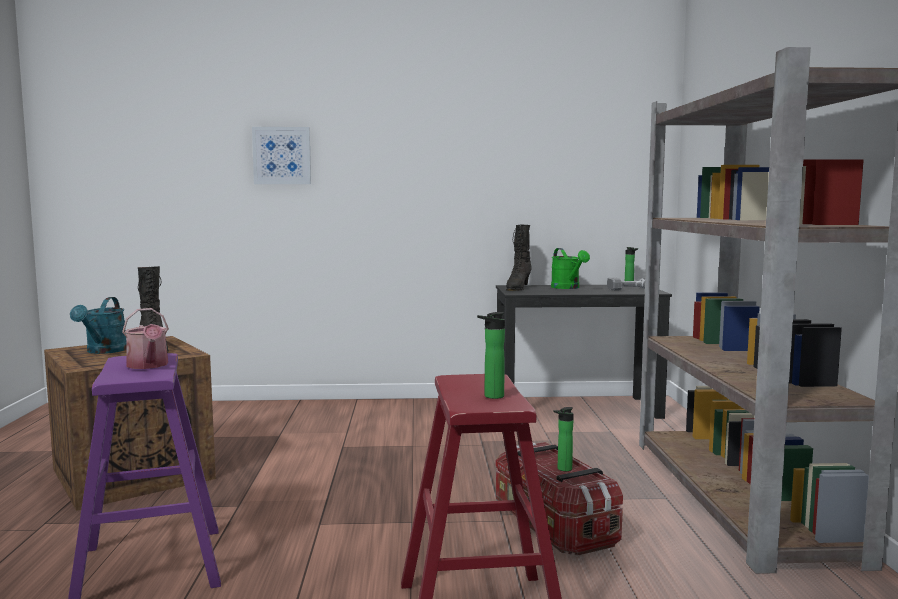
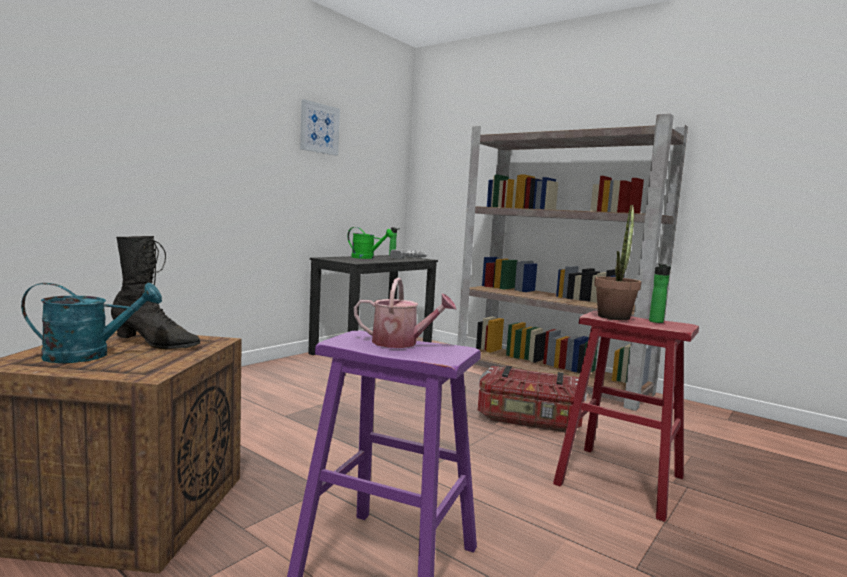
camera: 50 degrees left, 0 degrees up
turquoise watering can [70,297,126,354] -> turquoise watering can turned 60 degrees counterclockwise [21,283,162,363]
picture [252,127,311,184] -> picture moved to [300,99,340,155]
black boot [506,225,532,290] -> none
bottle [553,407,574,471] -> none
none -> potted plant [594,205,641,320]

